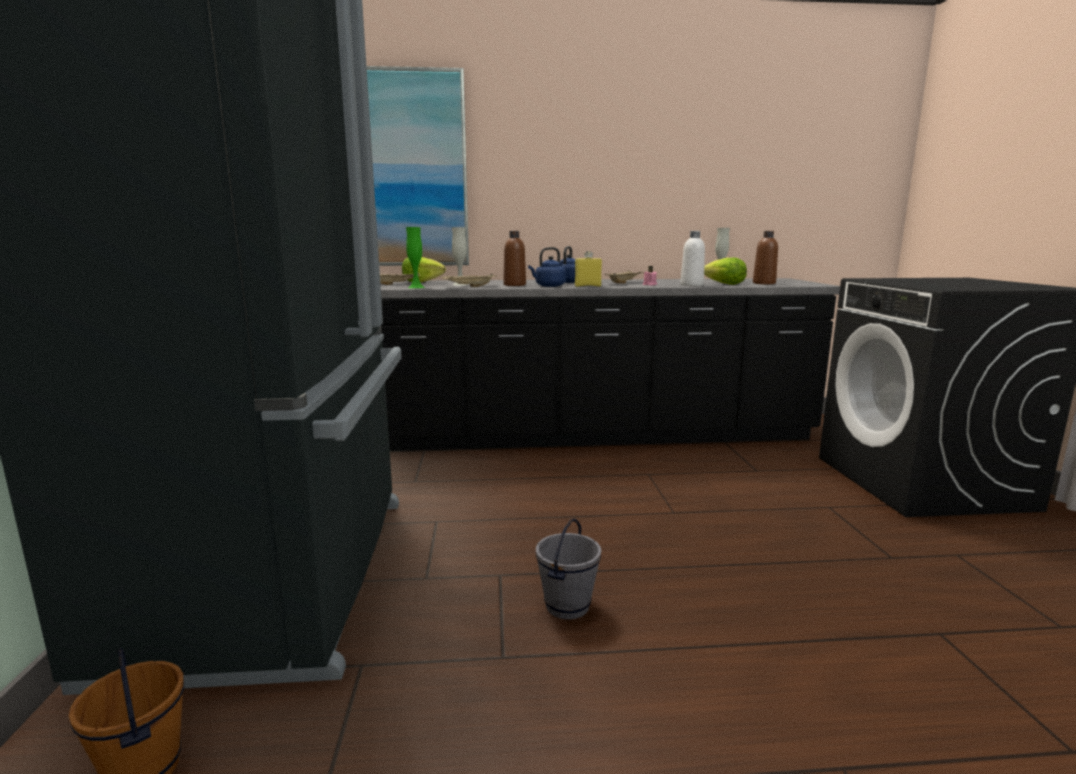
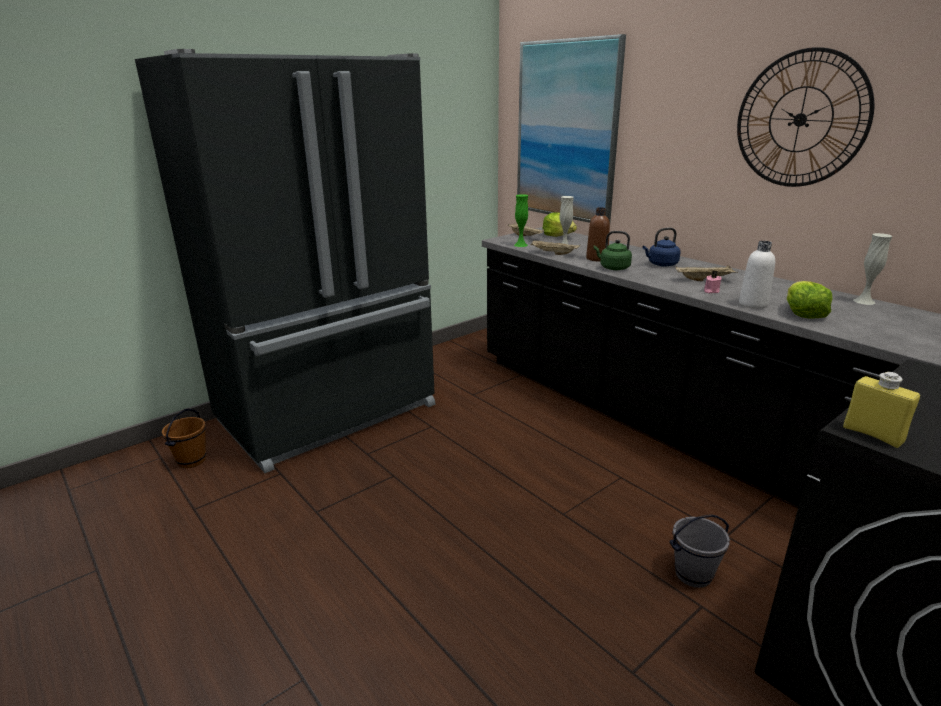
camera: 55 degrees right, 10 degrees up
blue kettle [528,247,566,287] -> green kettle [594,231,632,270]
grey bucket [536,518,602,619] -> grey bucket moved to [669,514,730,588]
yellow bottle [575,251,602,287] -> yellow bottle moved to [843,372,920,448]
brown bottle [753,231,778,284] -> none
none -> wall clock [737,47,874,187]

